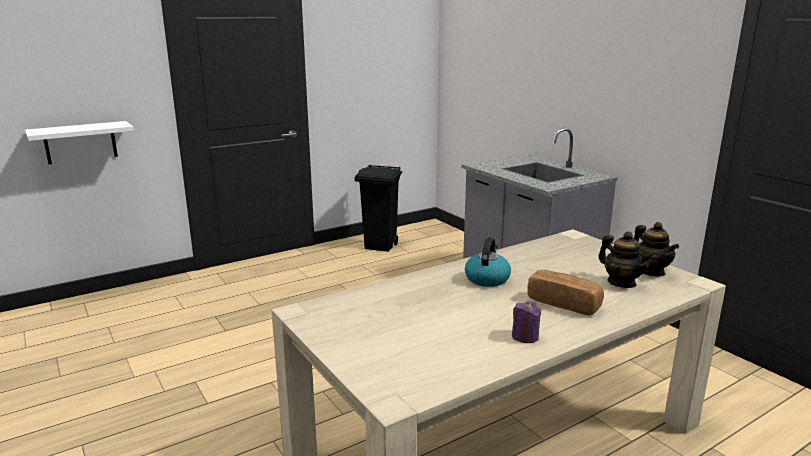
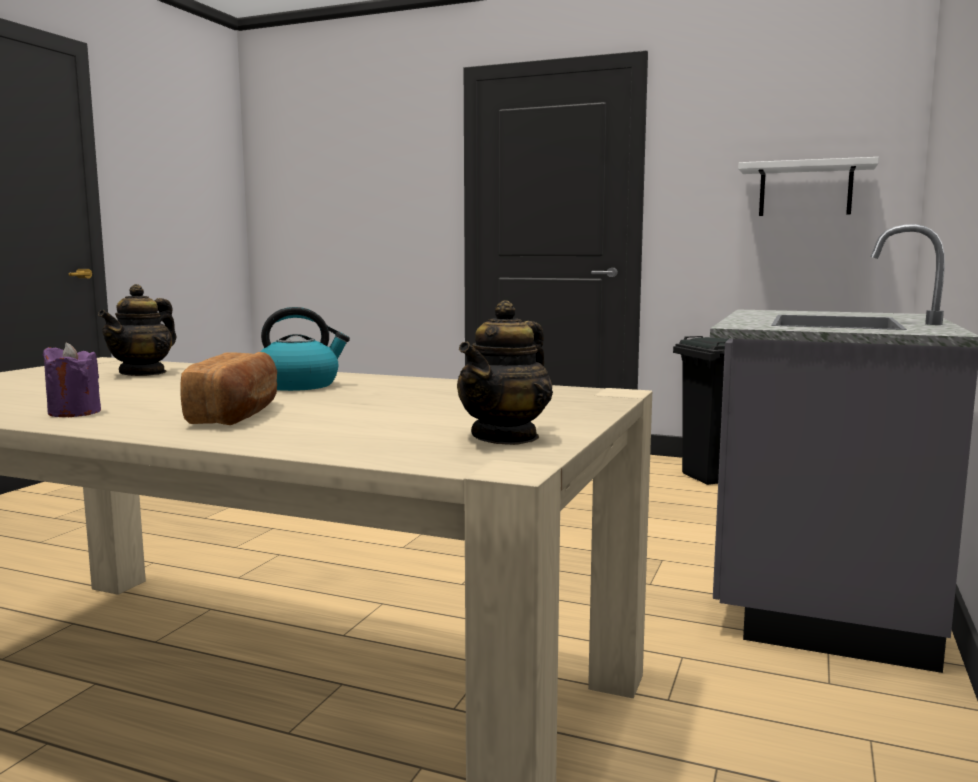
camera: 55 degrees right, 10 degrees down
white shelf [25,121,134,164] -> white shelf moved to [738,157,879,216]
teapot [598,231,653,288] -> teapot moved to [98,284,177,376]

